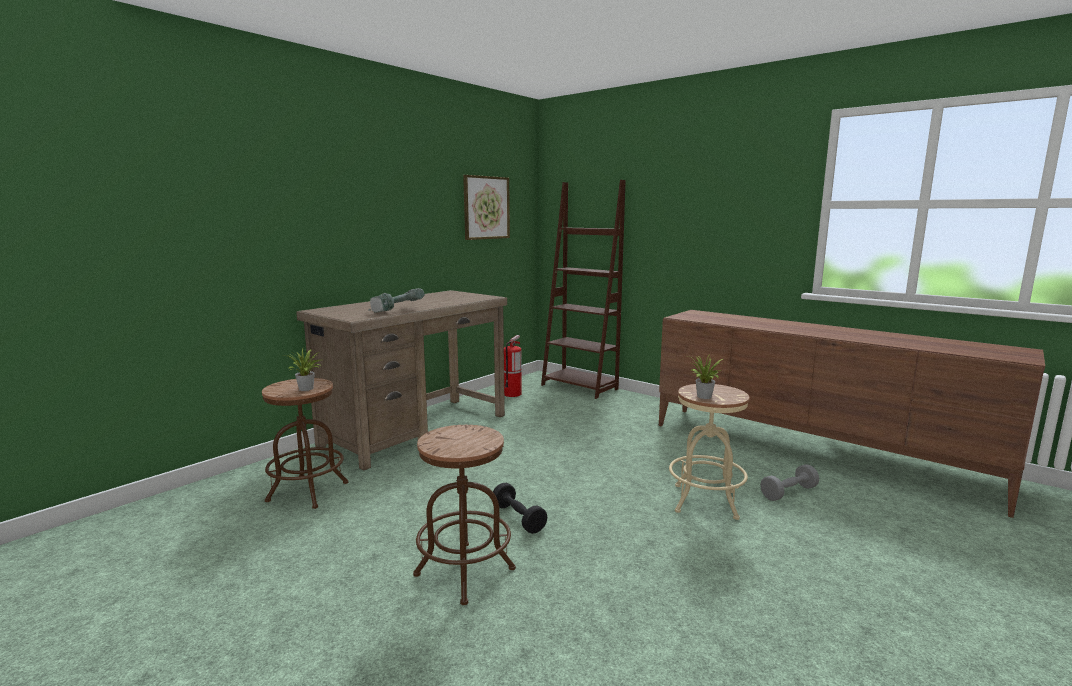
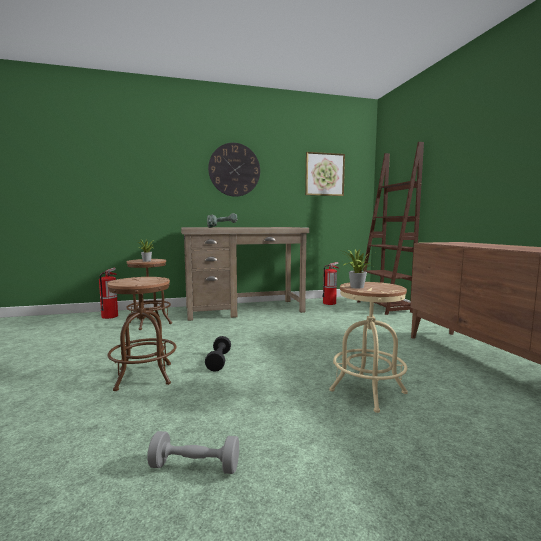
camera: 35 degrees right, 5 degrees down
grey dumbbell [760,464,819,501] -> grey dumbbell moved to [147,431,239,474]
none -> fire extinguisher [99,268,118,319]
none -> wall clock [208,143,260,197]

